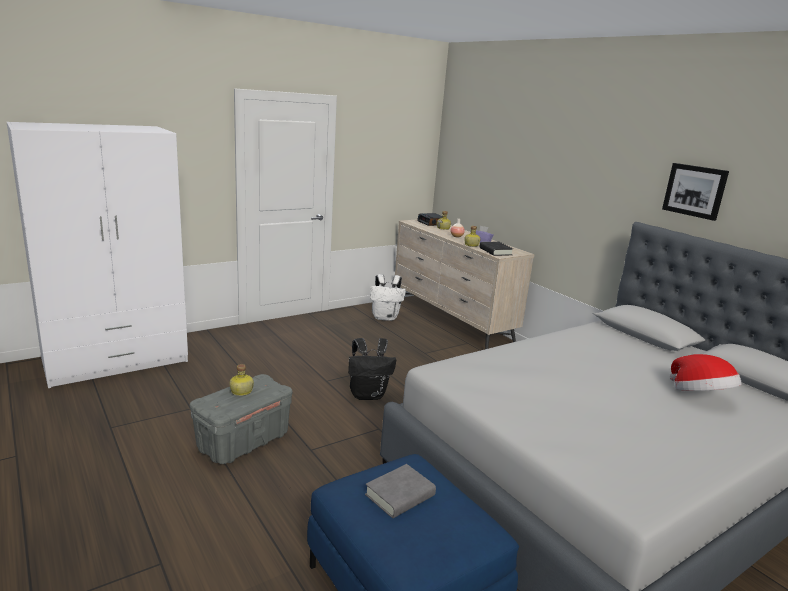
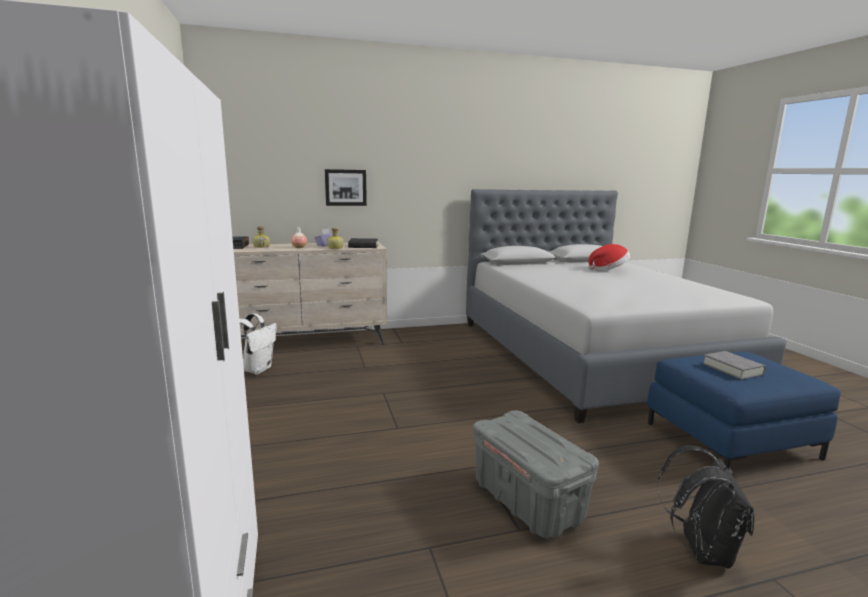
camera: 70 degrees left, 5 degrees down
bottle [229,364,254,396] -> none
black backpack [348,338,396,400] -> black backpack moved to [657,445,754,568]
picture [662,163,729,221] -> picture moved to [325,169,367,206]

